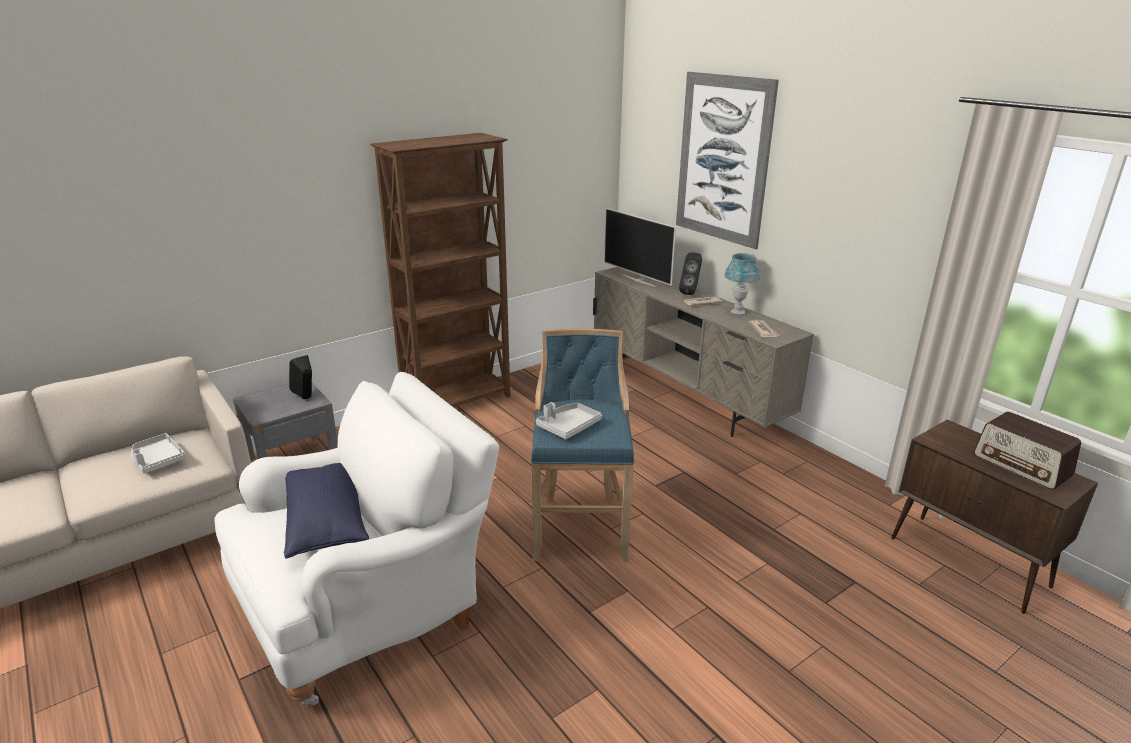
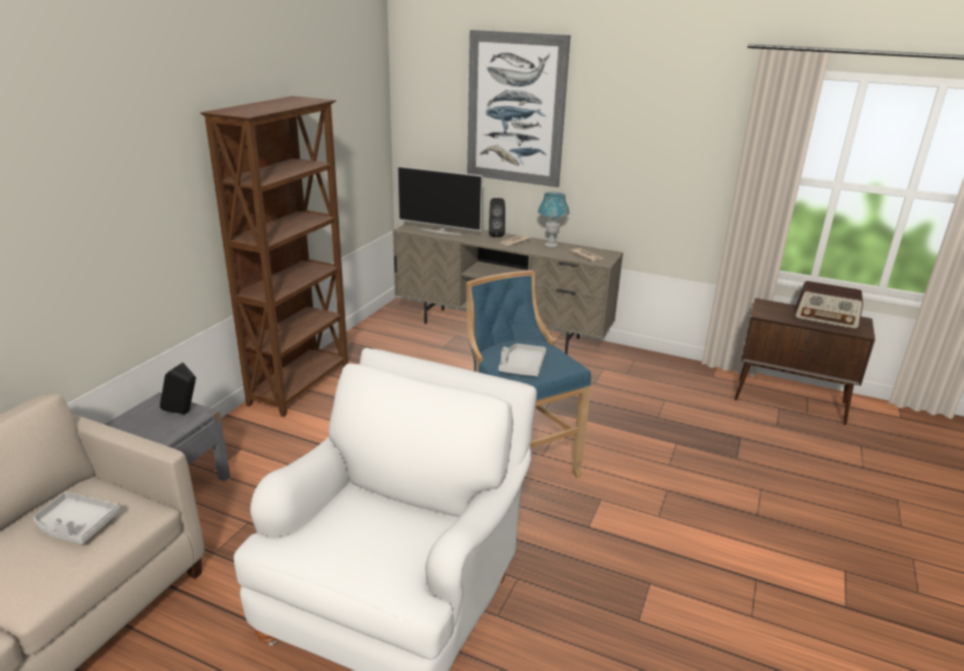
camera: 30 degrees left, 0 degrees up
blue pillow [284,463,369,559] -> none

